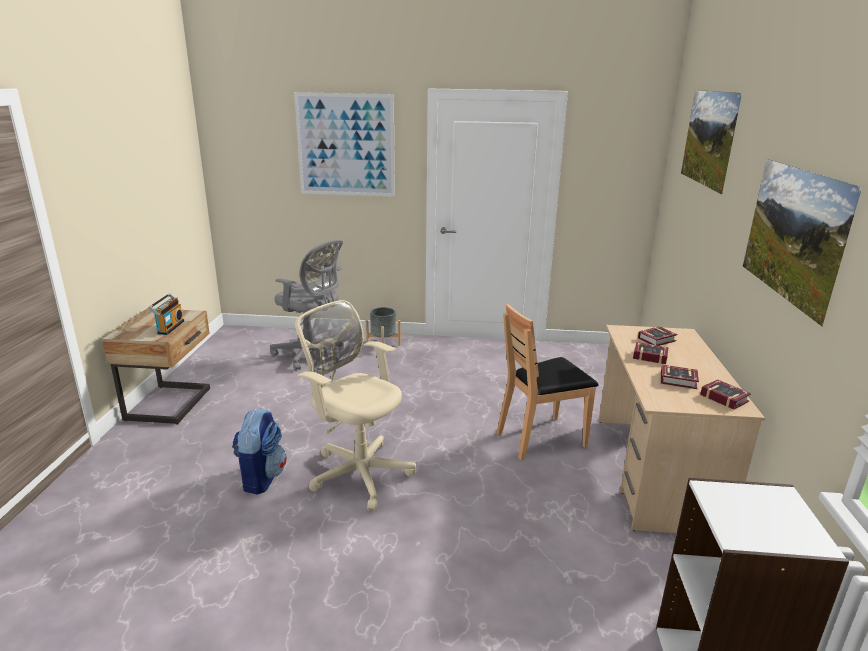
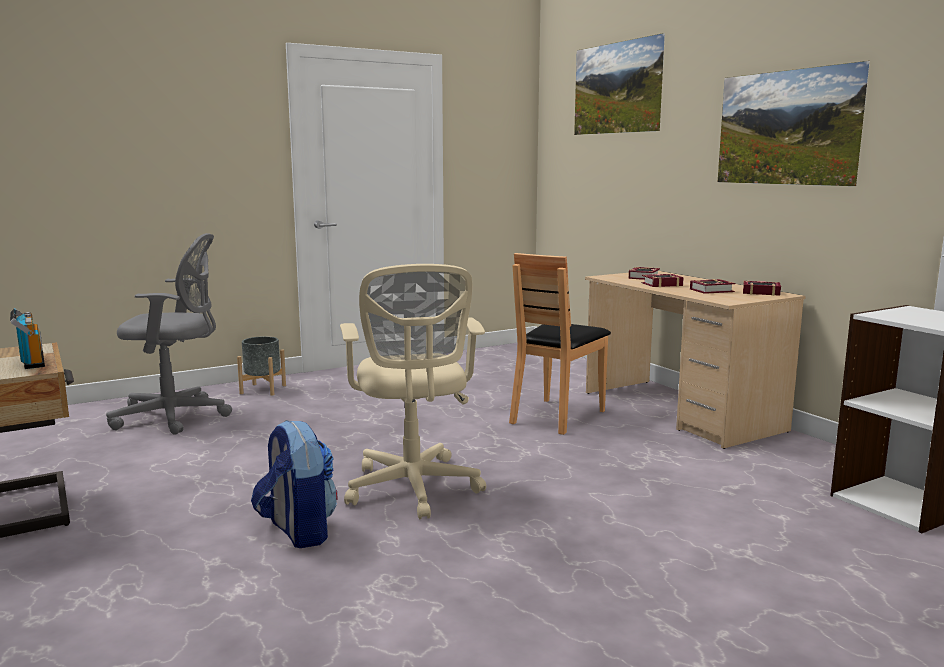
camera: 35 degrees left, 10 degrees down
picture [294,92,395,197] -> none
beige office chair [295,300,416,511] -> beige office chair turned 105 degrees counterclockwise [340,264,486,519]

